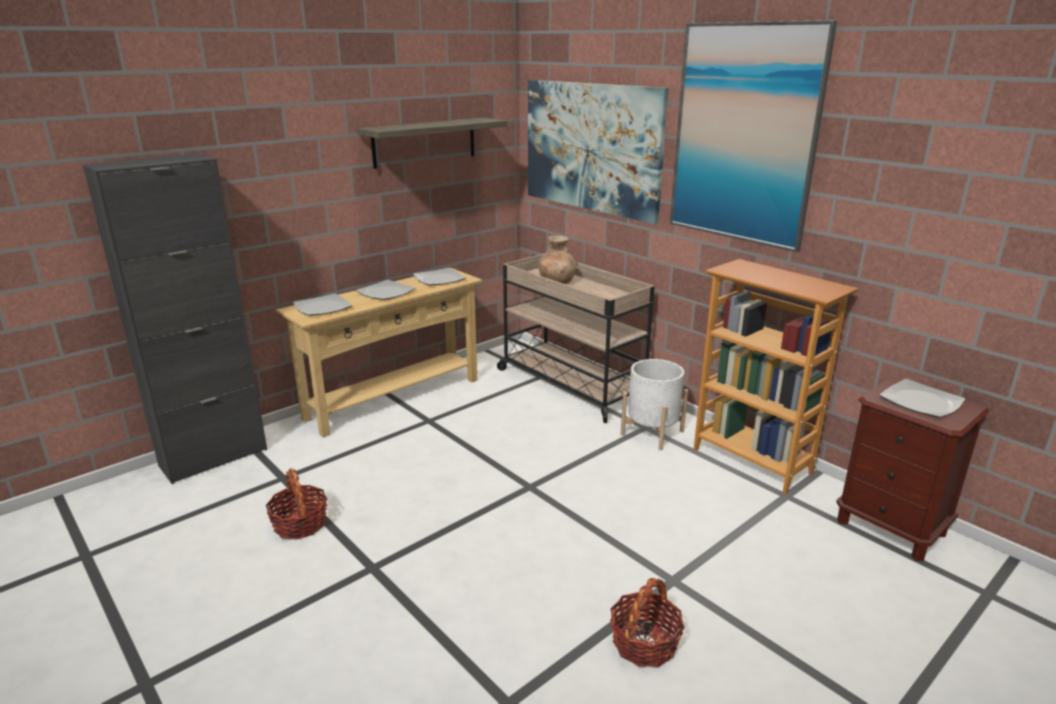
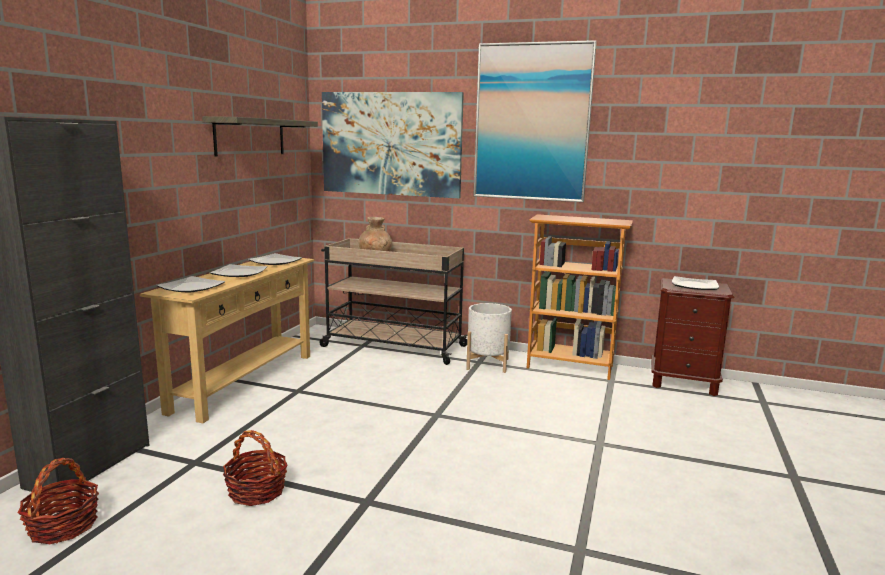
camera: 30 degrees left, 10 degrees down
basket [610,578,685,667] -> basket moved to [18,458,99,544]

